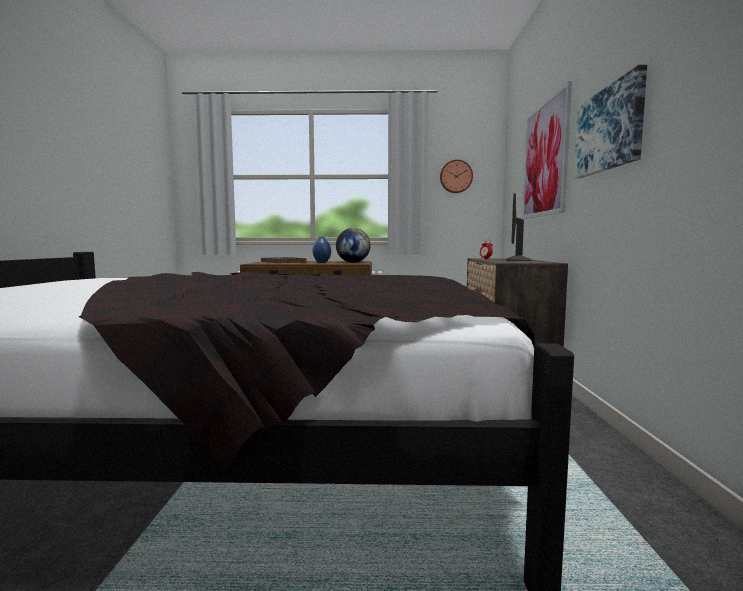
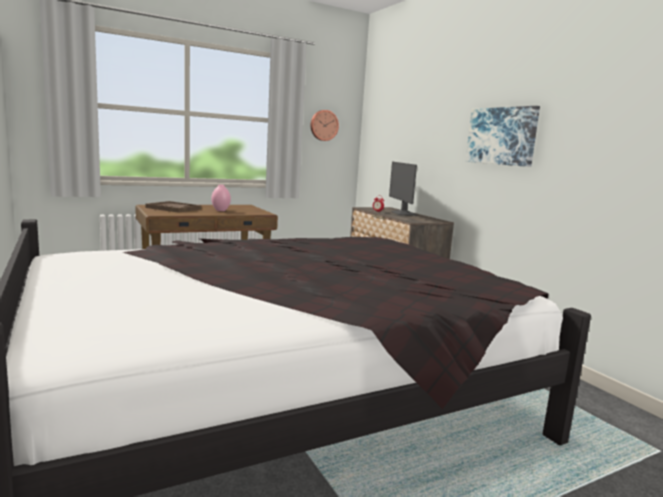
camera: 30 degrees left, 5 degrees up
blue vase [312,237,331,263] -> pink vase [211,185,231,211]
globe [336,228,371,263] -> none
picture [522,81,572,219] -> none

